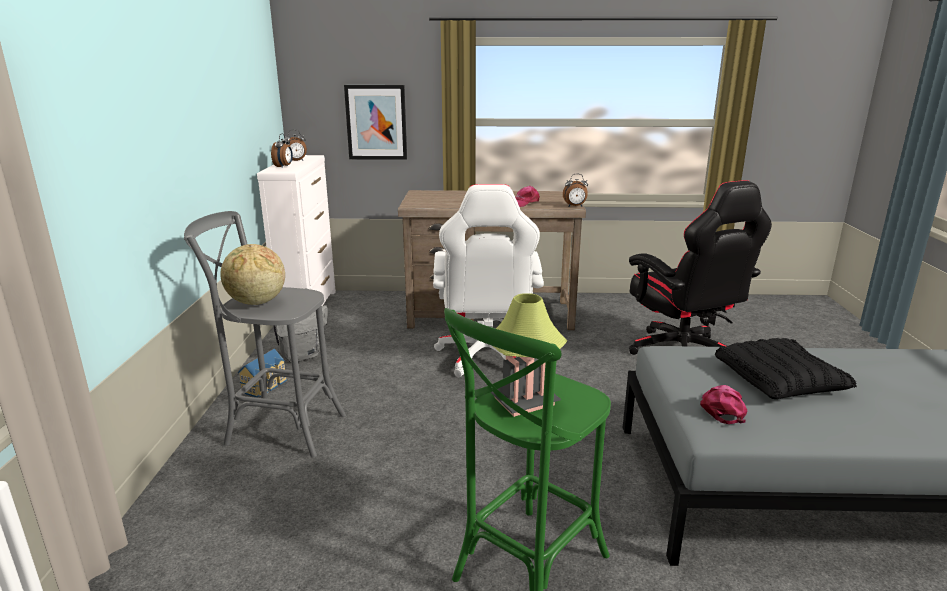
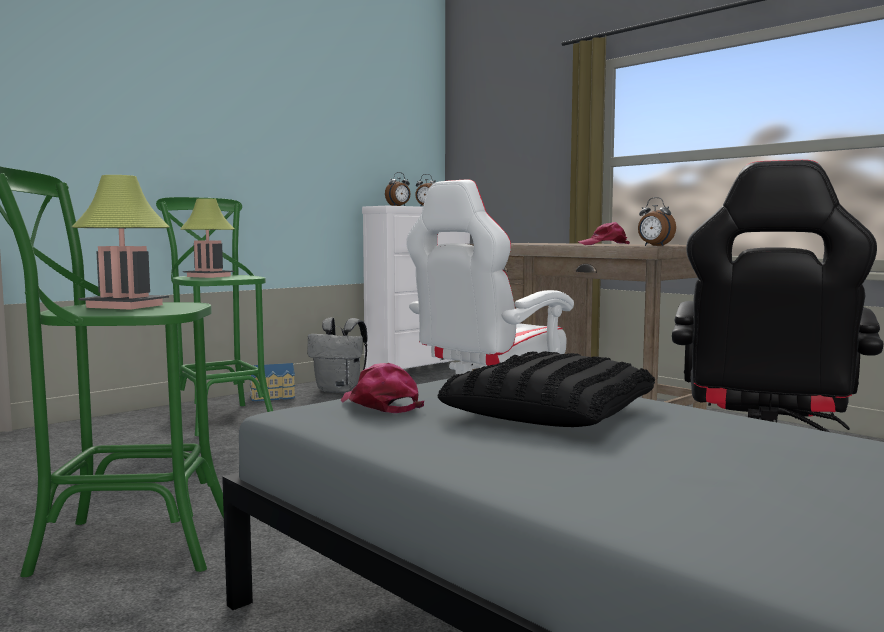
camera: 45 degrees right, 15 degrees down
grey stool [184,211,346,457] -> green stool [156,197,273,436]
globe [220,244,285,305] -> table lamp [180,198,235,278]
picture [344,85,407,160] -> none
pink cap [700,385,747,424] -> pink cap turned 90 degrees counterclockwise [341,363,424,413]

